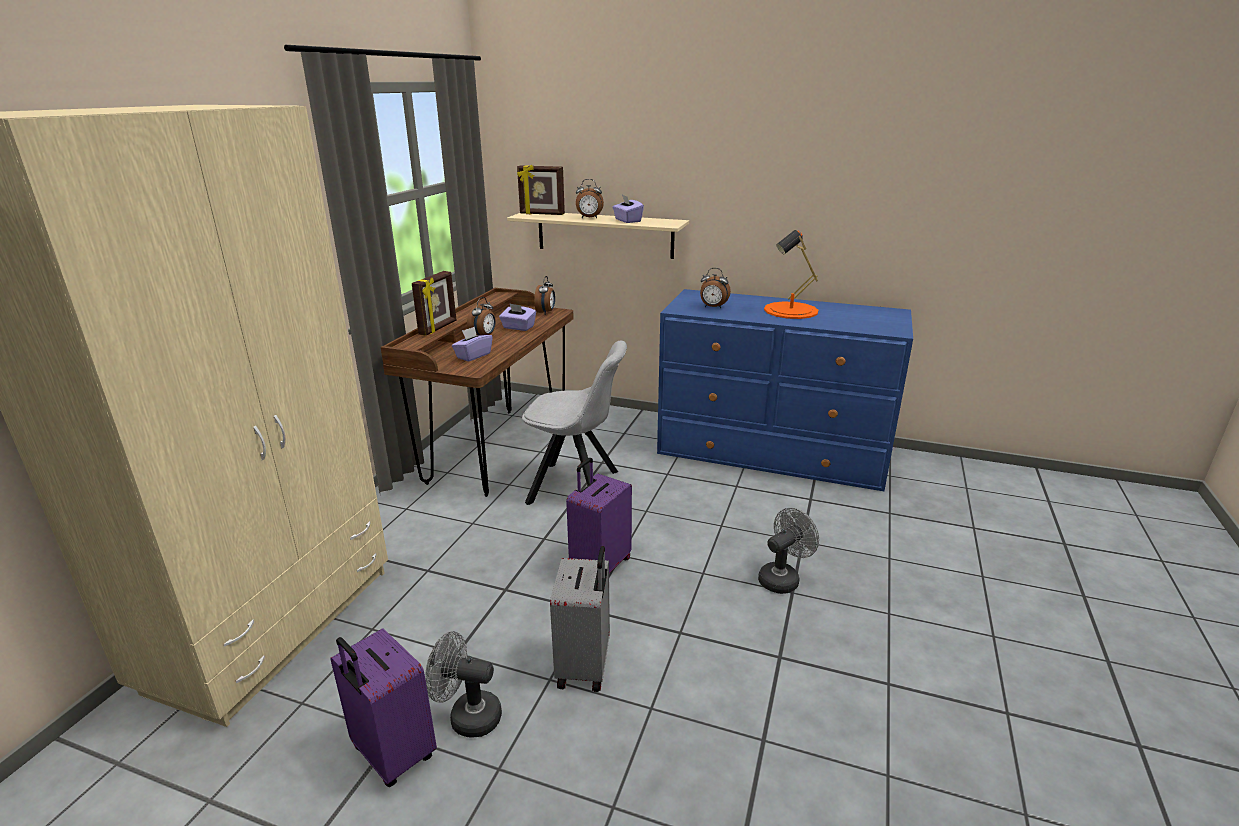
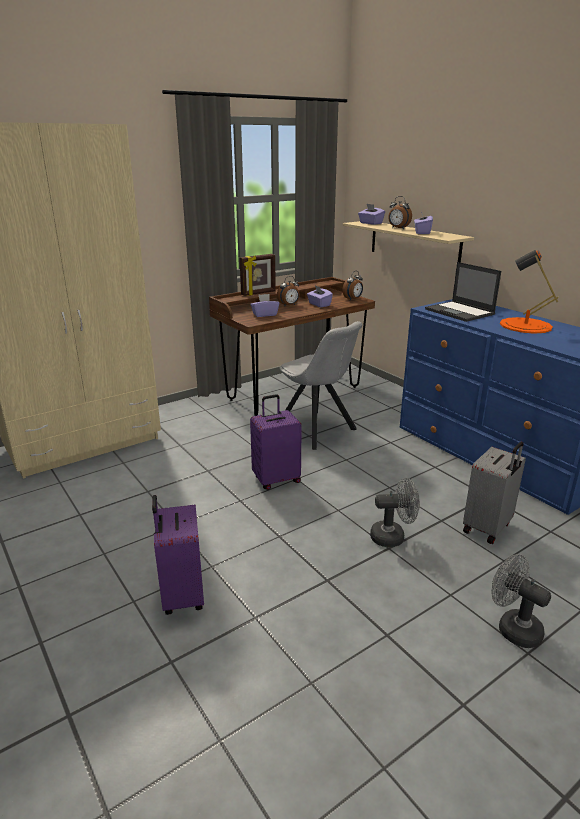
camera: 35 degrees right, 0 degrees up
purple suitcase [330,628,437,787] -> purple suitcase moved to [152,495,204,615]
grey fan [426,631,502,738] -> grey fan moved to [492,554,551,648]
picture frame [517,165,565,215] -> purple tissue box [358,204,385,225]
grey suitcase [550,546,610,692] -> grey suitcase moved to [463,442,526,544]
alarm clock [700,268,731,308] -> laptop [425,262,501,322]

